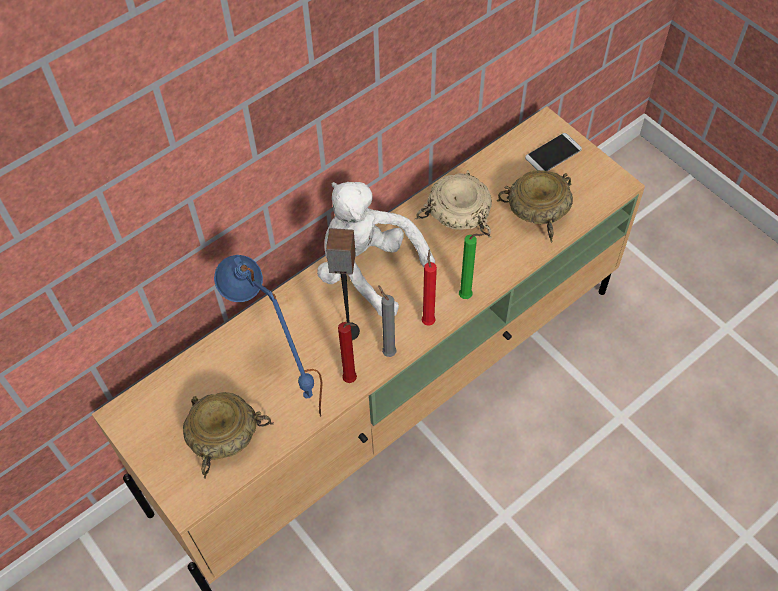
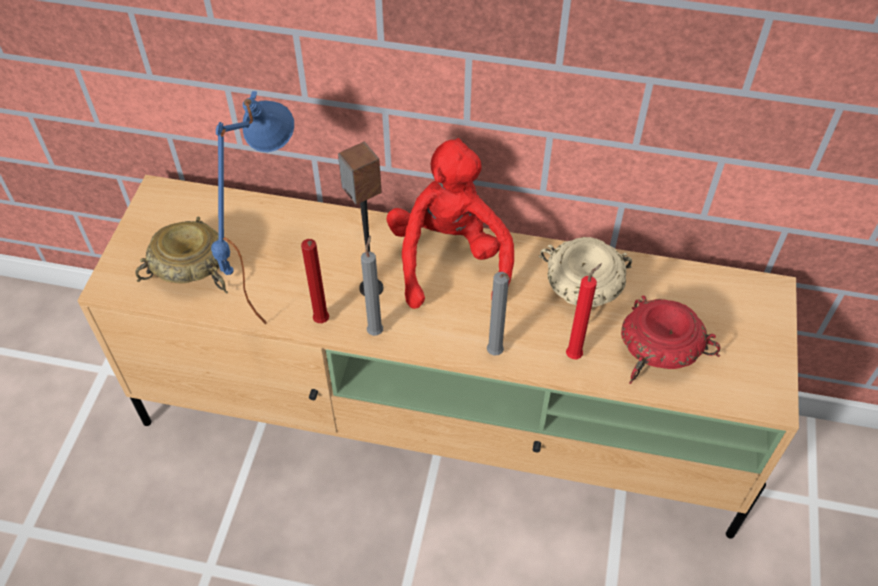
camera: 50 degrees right, 5 degrees down
white plush toy [317,182,435,317] -> red plush toy [387,138,514,309]
red candle [421,250,437,326] -> red candle moved to [566,263,602,360]
green candle [459,233,484,299] -> grey candle [487,272,510,356]
beige bowl [497,170,573,242] -> red bowl [621,296,720,384]
phone [525,133,582,171] -> none

